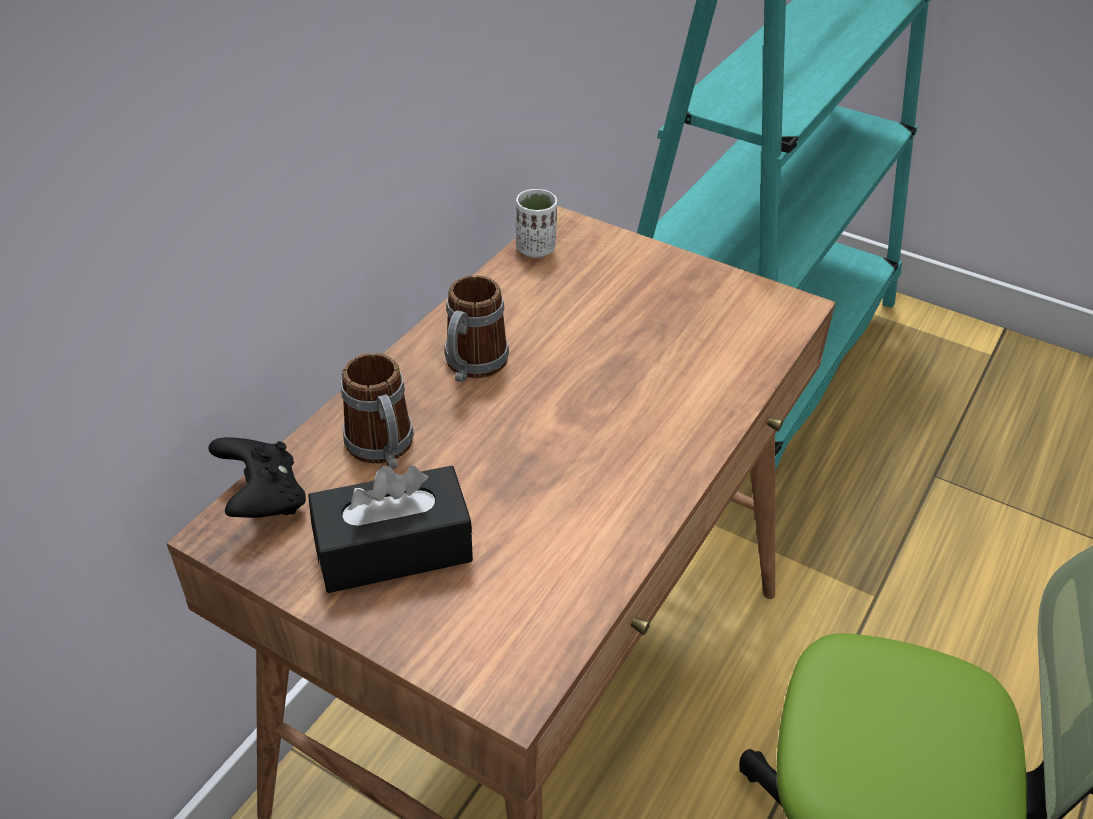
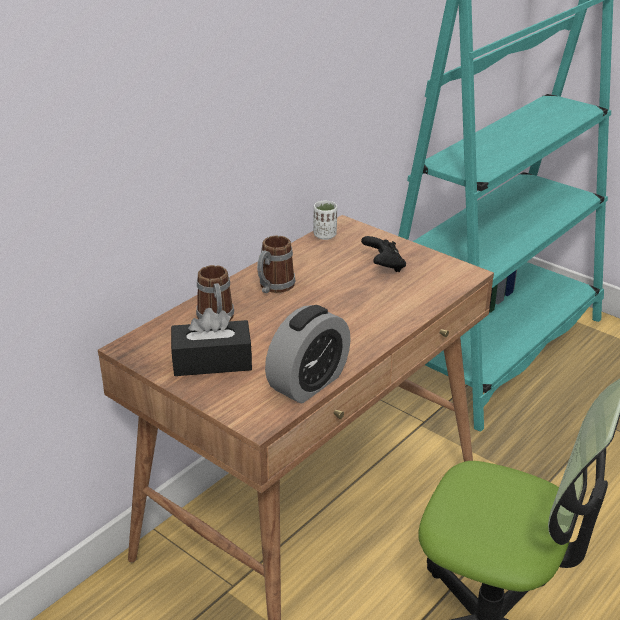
camera: 10 degrees right, 10 degrees down
black game controller [208,437,306,518] -> black game controller moved to [361,236,406,272]
none -> alarm clock [265,305,351,404]

